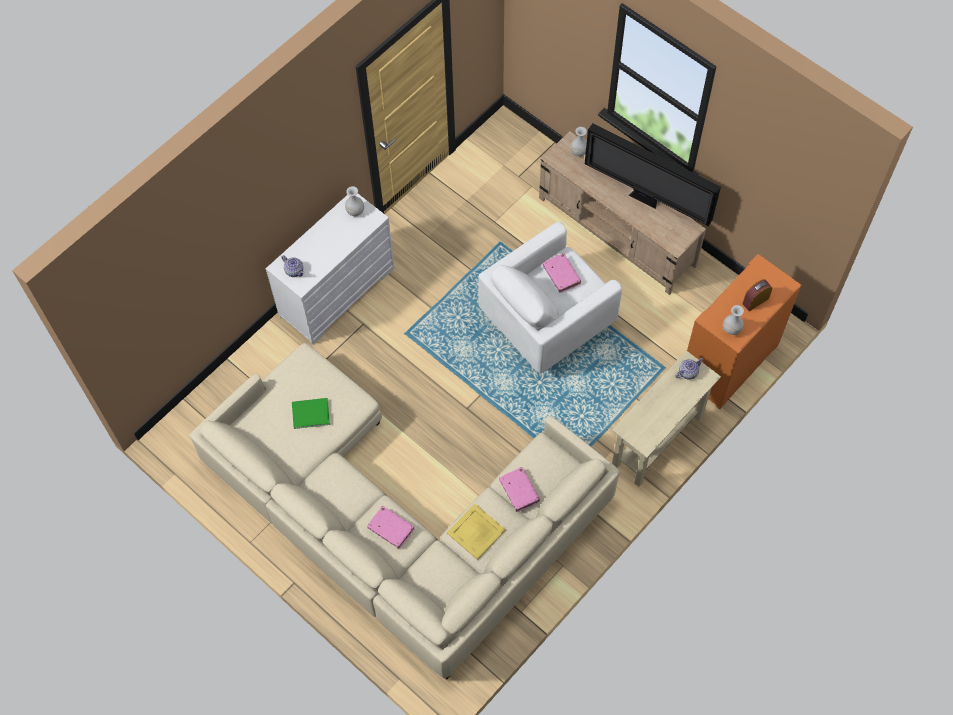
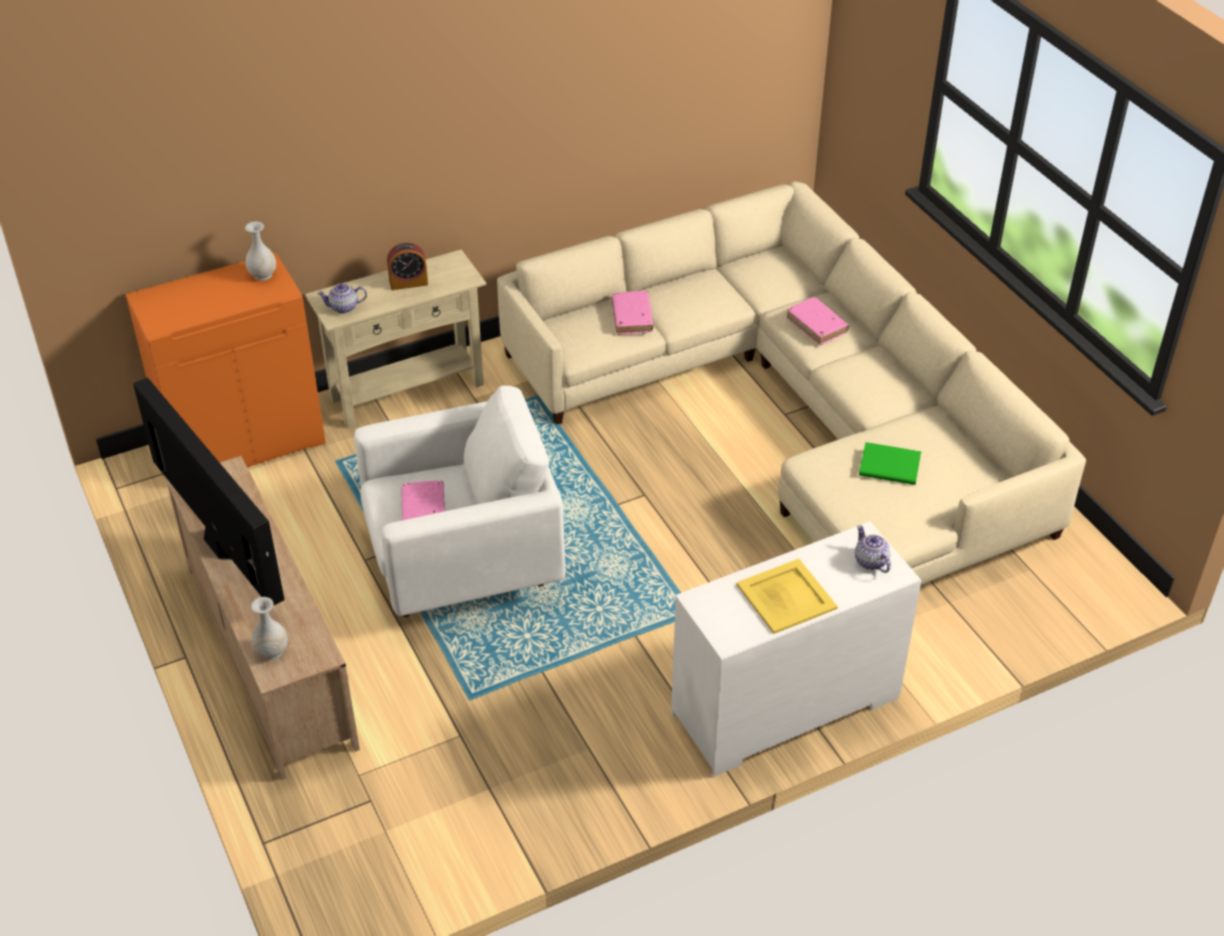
camera: 160 degrees left, 20 degrees down
white vase [345,186,364,217] -> none
yellow tray [447,504,506,560] -> yellow tray moved to [737,559,838,634]
alarm clock [742,279,772,311] -> alarm clock moved to [387,242,428,290]

